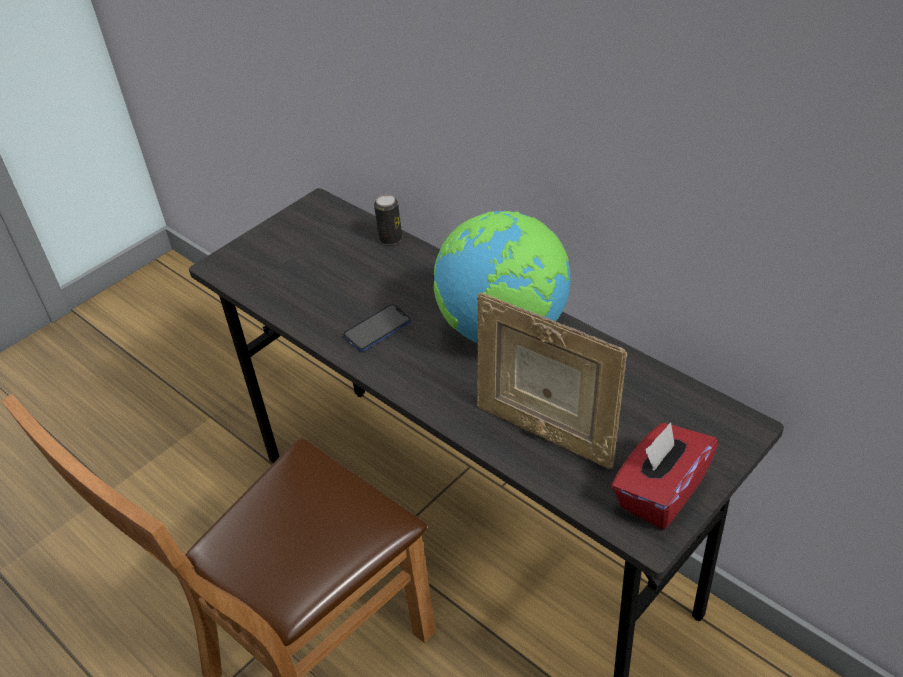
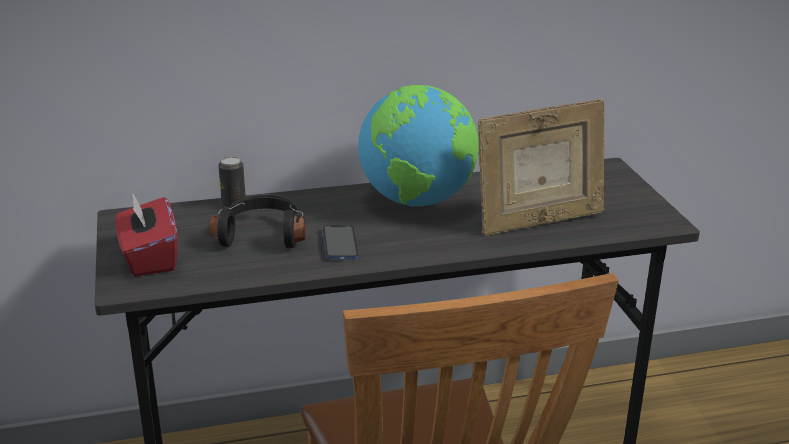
camera: 60 degrees left, 15 degrees down
red tissue box [611,422,718,529] -> red tissue box moved to [115,194,177,276]
none -> black headphones [209,195,306,248]

